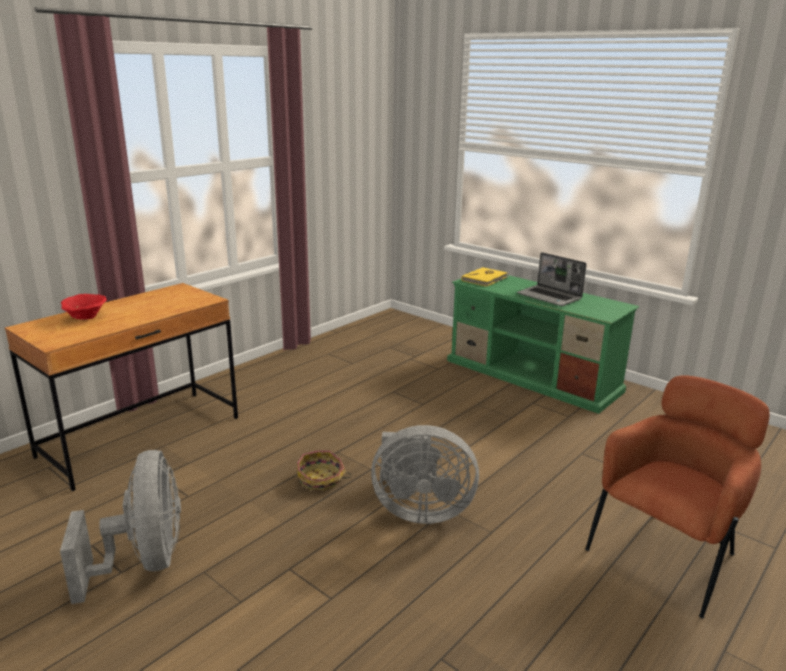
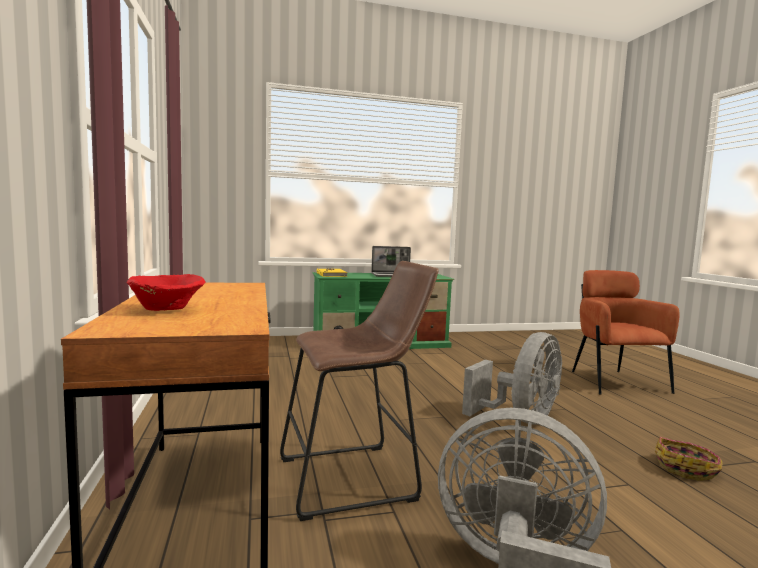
camera: 55 degrees left, 15 degrees down
basket [297,451,352,491] -> basket moved to [655,437,723,481]
none -> brown stool [280,261,439,521]

